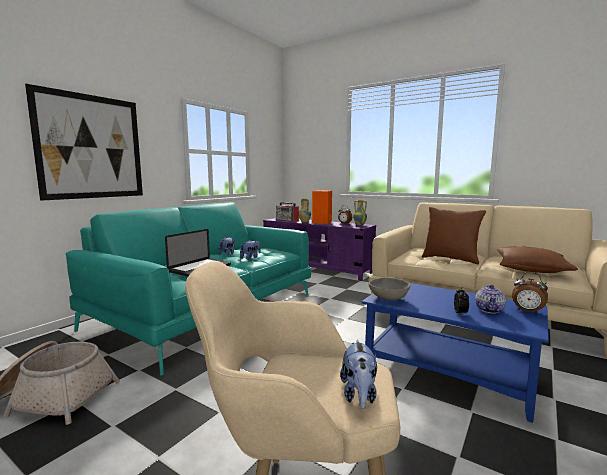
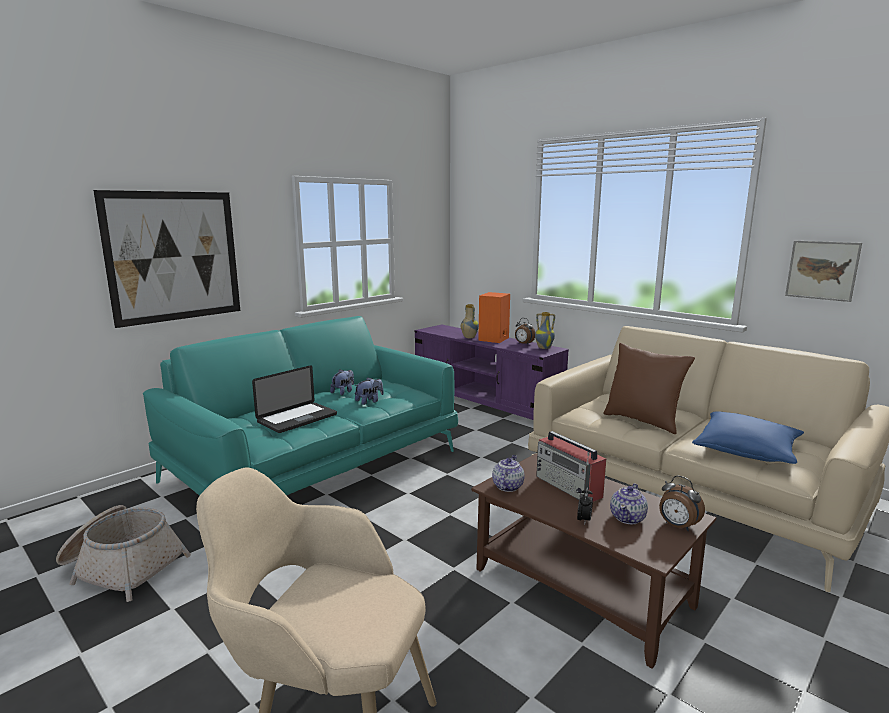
camera: 10 degrees right, 5 degrees up
radio [276,202,299,222] -> radio moved to [536,431,606,502]
plush toy [340,339,377,409] -> none
blue coffee table [362,283,549,423] -> brown coffee table [471,454,716,669]
grey bowl [369,278,410,300] -> teapot [492,455,524,492]
brown pillow [497,246,578,273] -> blue pillow [692,411,804,464]
none -> picture [785,241,862,302]

